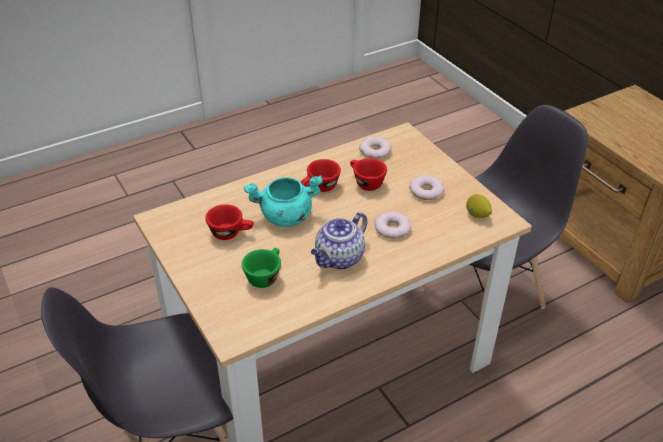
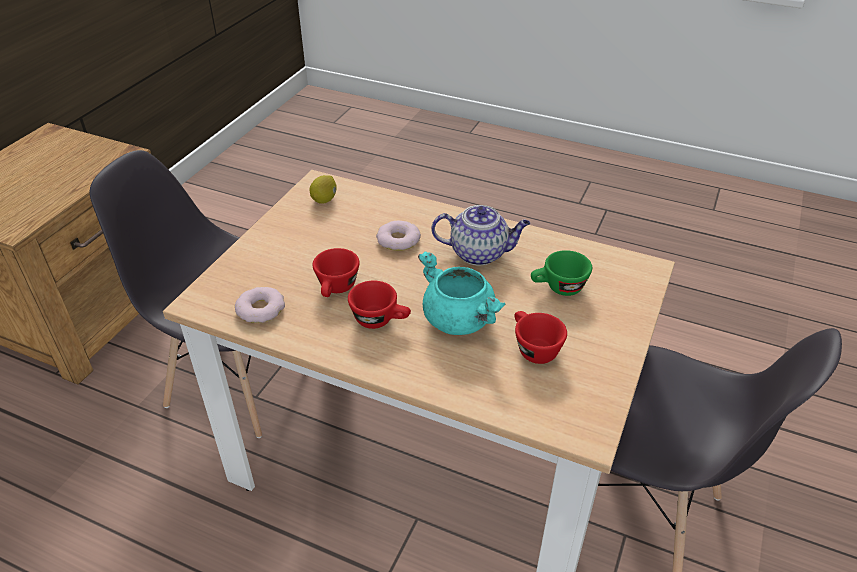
camera: 125 degrees left, 0 degrees up
donut [409,176,445,200] -> none

